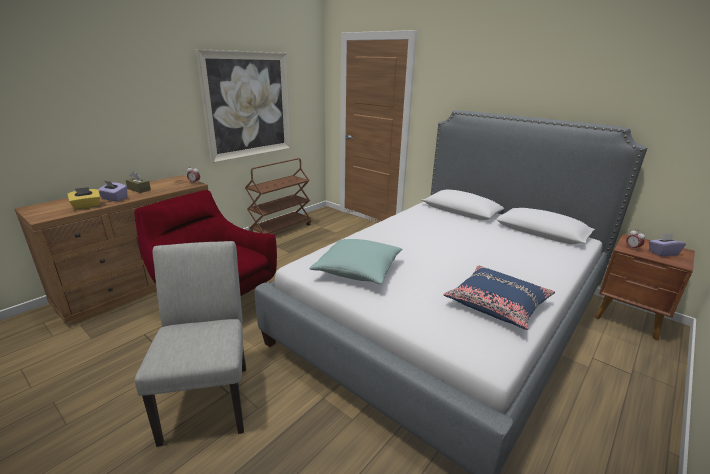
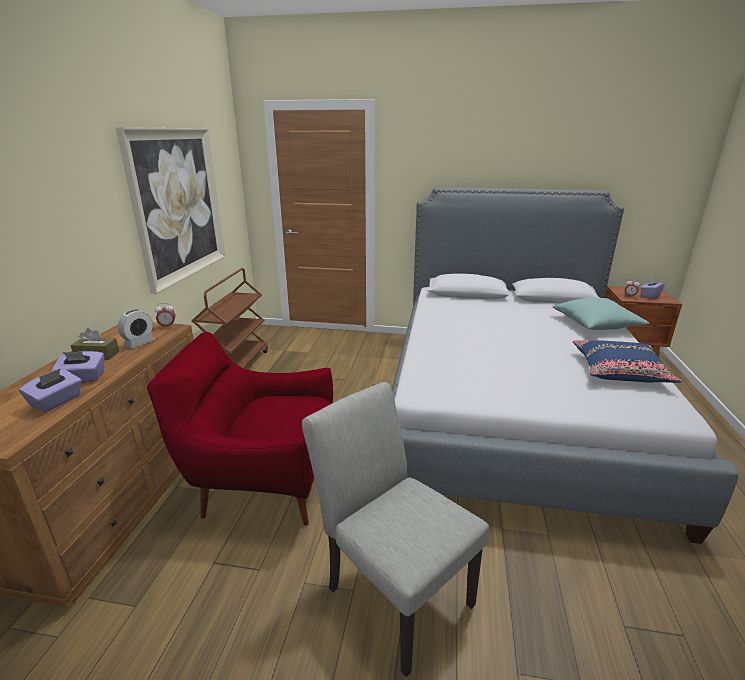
camera: 30 degrees left, 0 degrees up
yellow tissue box [67,187,100,210] -> purple tissue box [19,369,82,412]
turquoise pillow [310,239,403,284] -> turquoise pillow moved to [552,298,649,330]
none -> alarm clock [118,309,155,348]

